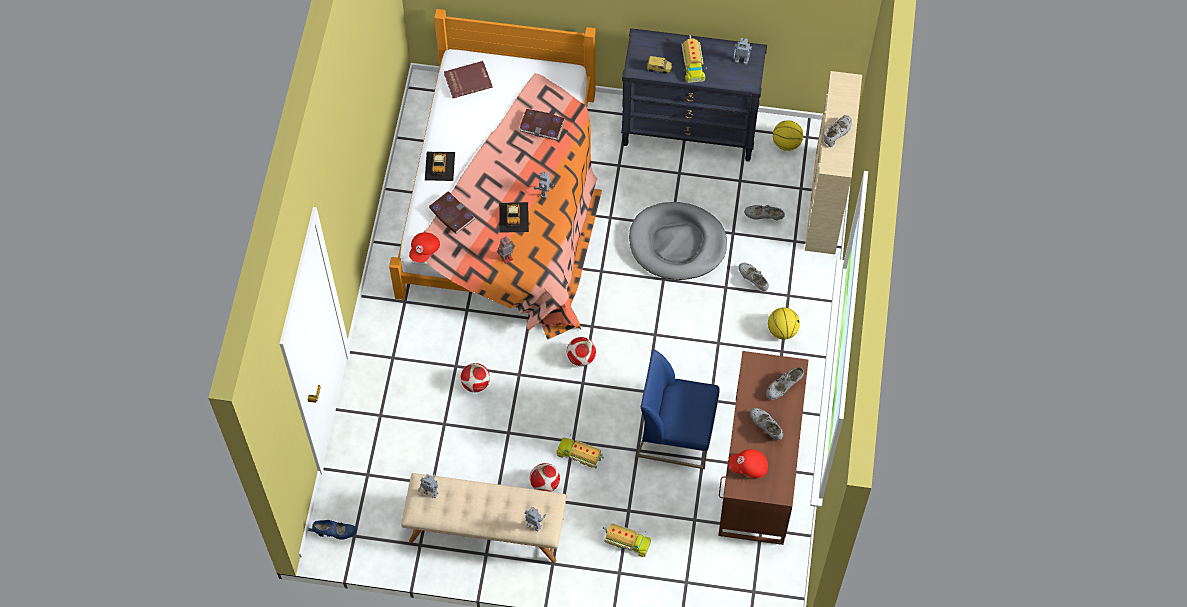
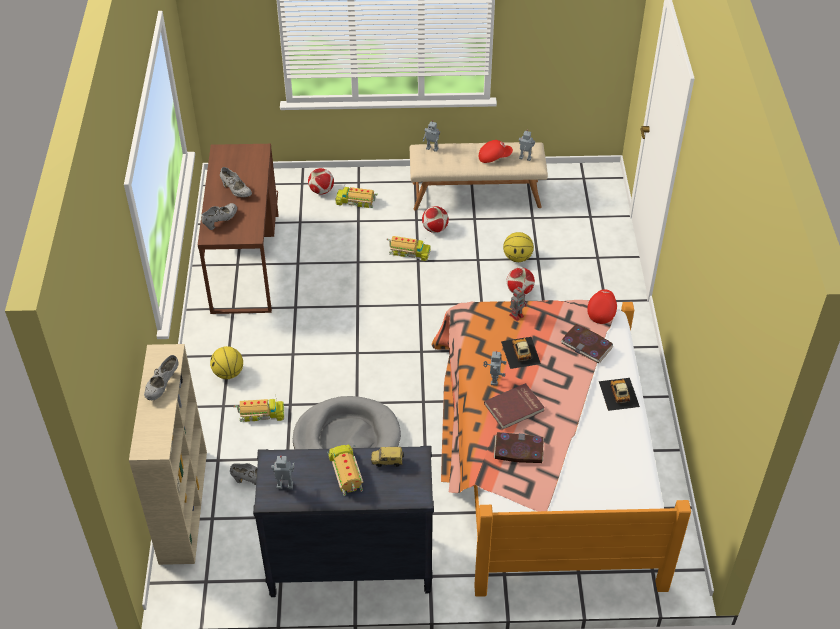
camera: 170 degrees right, 15 degrees down
blue shoe [312,520,357,540] -> none
red book [444,61,492,98] -> red book moved to [484,383,545,429]
football [567,337,596,366] -> football moved to [308,168,334,195]
blue chair [636,349,720,469] -> none
red cap [728,449,768,478] -> red cap moved to [479,140,513,163]
grey shoe [738,263,769,291] -> toy truck [234,399,284,422]
basketball [773,120,803,151] -> basketball moved to [503,232,534,262]

